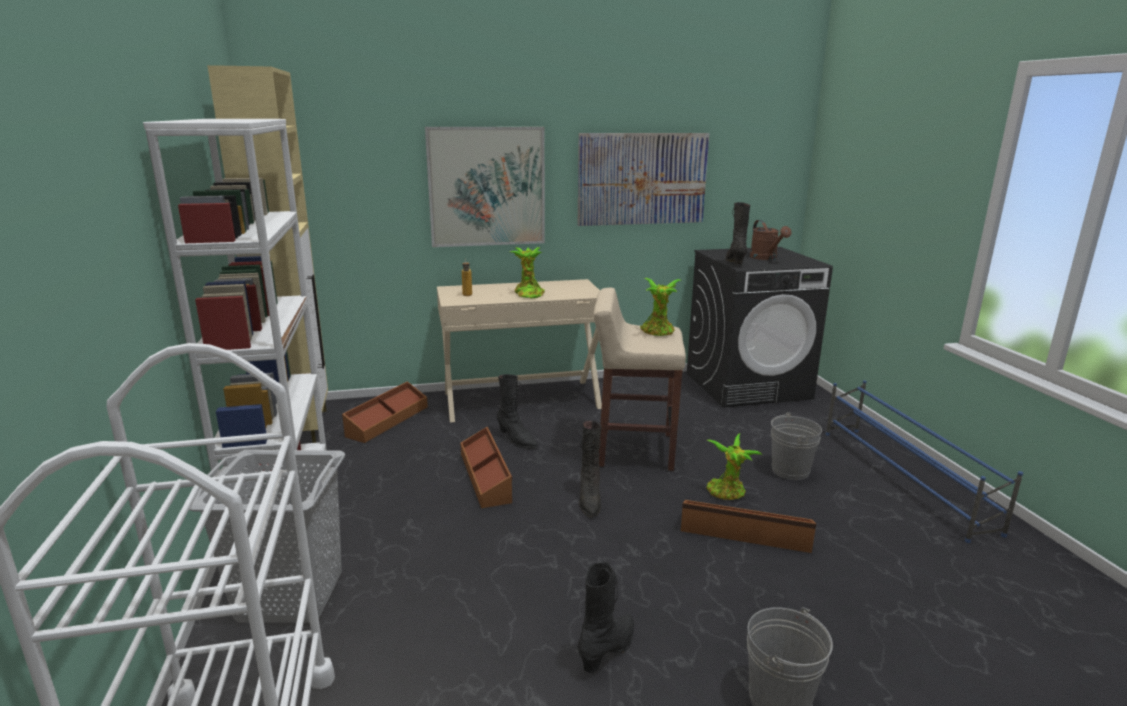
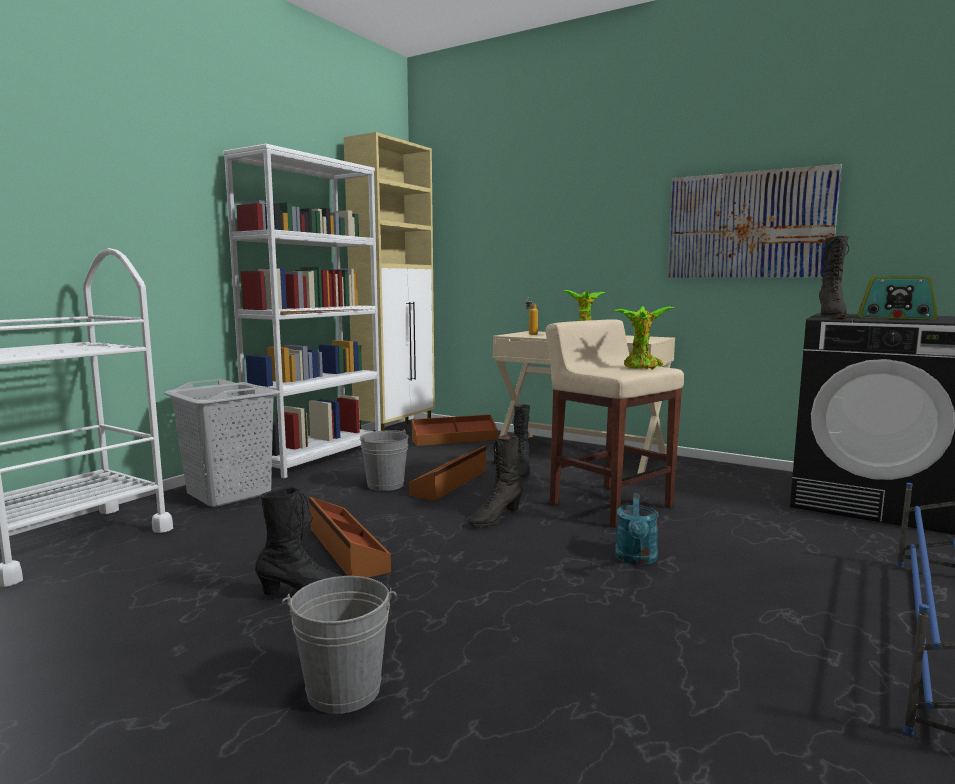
camera: 45 degrees right, 10 degrees down
picture [425,127,545,247] -> none
brown storage box [681,500,816,553] -> brown storage box moved to [309,497,391,578]
potted plant [706,434,763,500] -> turquoise watering can [615,493,659,565]
black boot [725,202,750,265] -> black boot turned 150 degrees clockwise [819,236,849,318]
brown watering can [750,220,791,260] -> radio [858,276,937,319]
grey bucket [771,412,822,480] -> grey bucket moved to [360,429,408,491]

